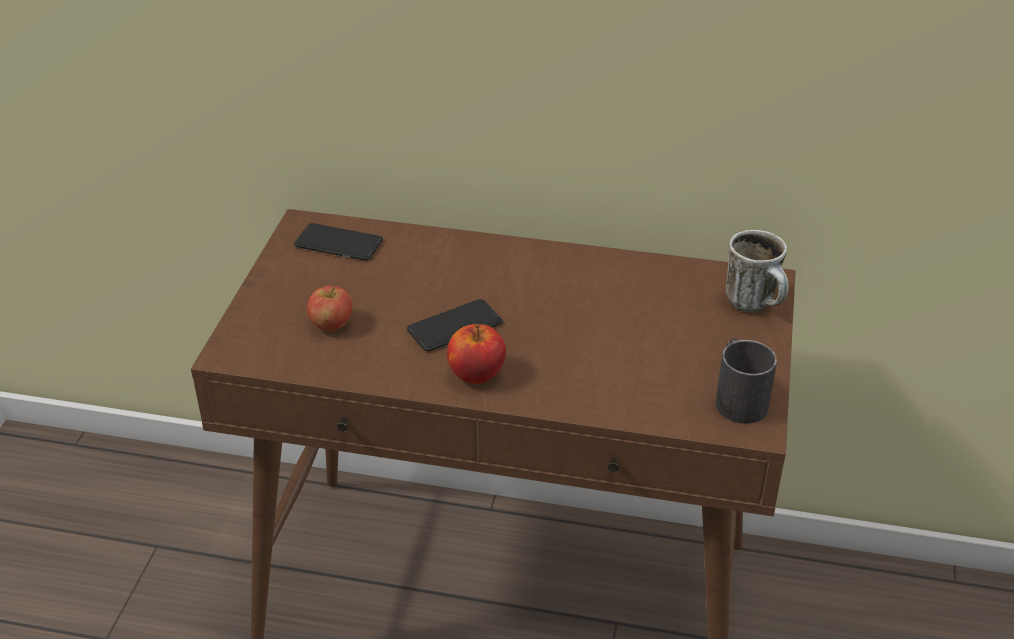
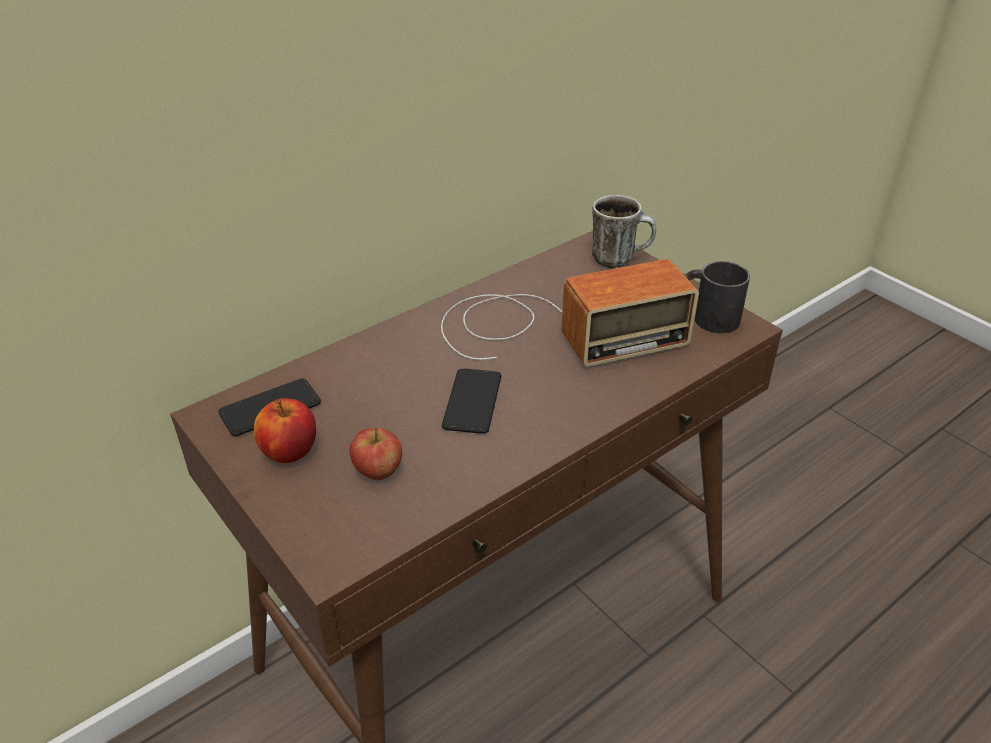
camera: 50 degrees left, 0 degrees up
apple [447,324,506,384] -> apple moved to [254,398,316,463]
none -> radio [441,259,699,367]

